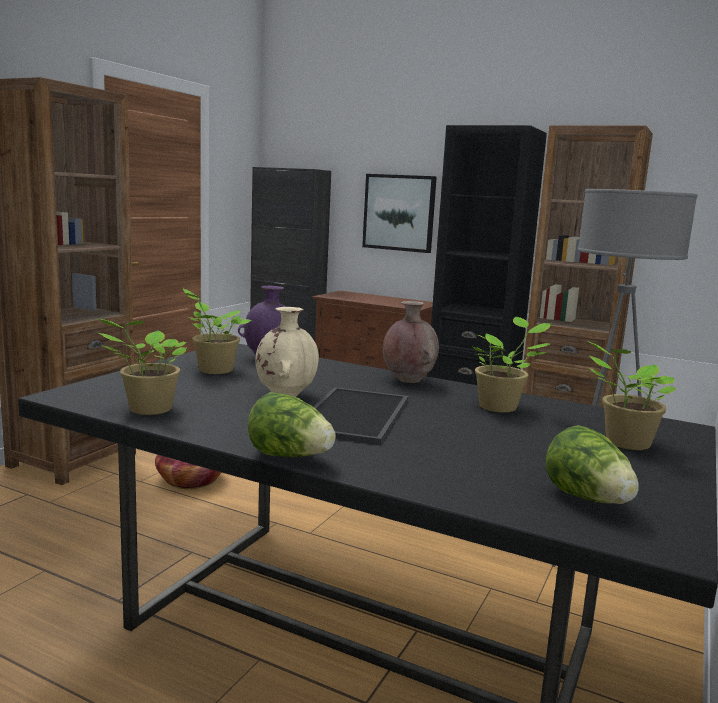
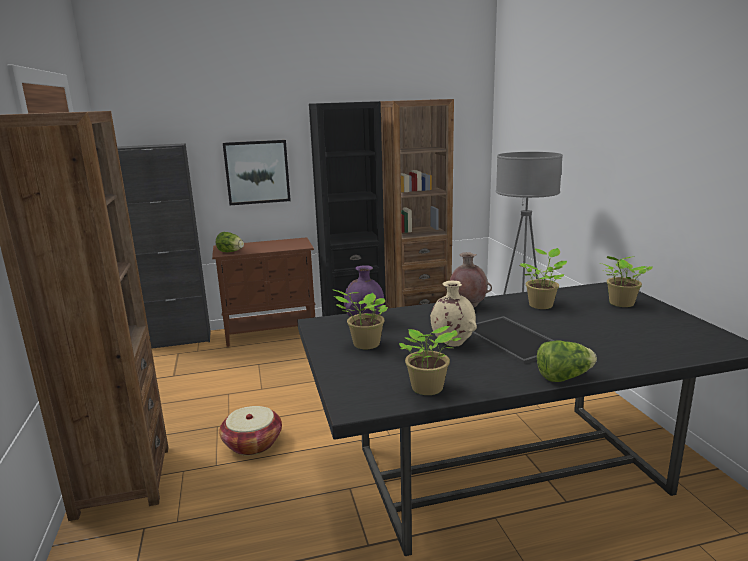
camera: 40 degrees left, 5 degrees up
lettuce [546,425,639,504] -> lettuce moved to [216,232,244,252]

